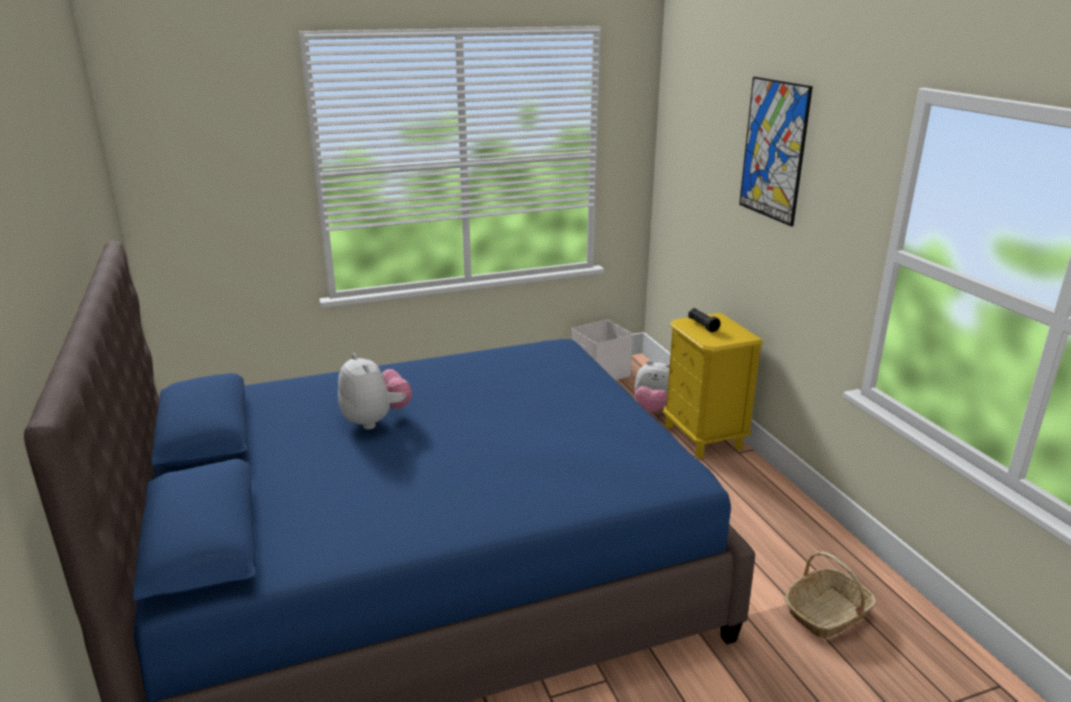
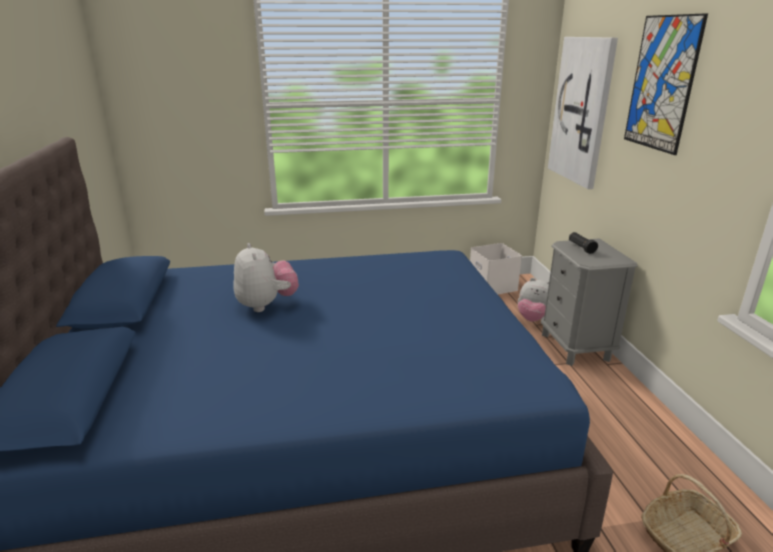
camera: 10 degrees right, 0 degrees up
yellow nightstand [663,313,763,458] -> grey nightstand [541,238,637,366]
none -> picture [548,37,618,189]

